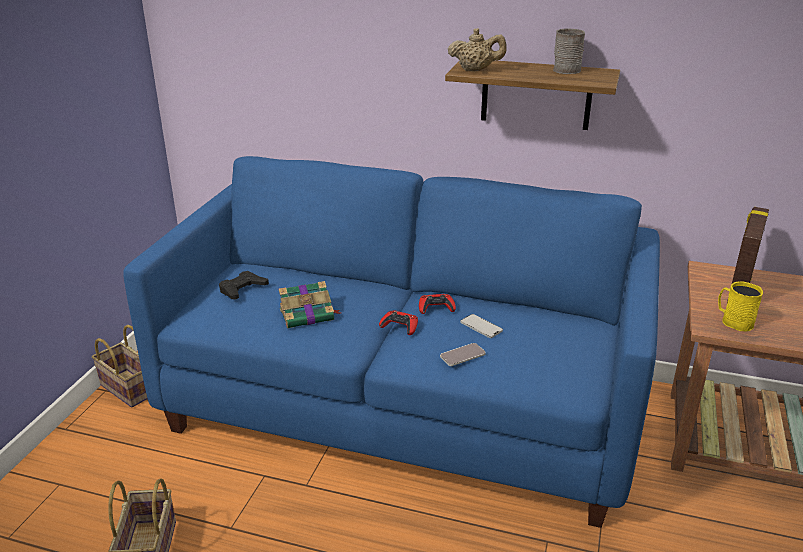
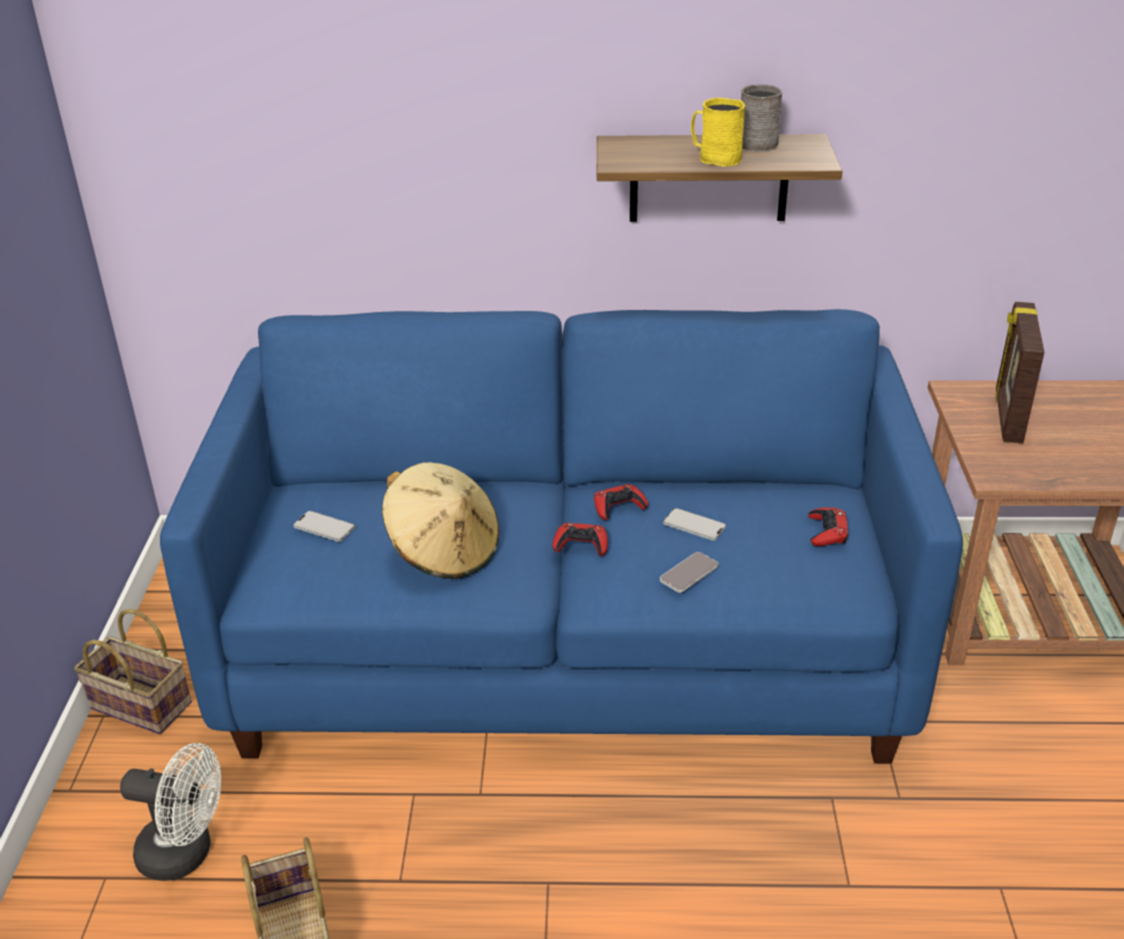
camera: 15 degrees left, 5 degrees up
black game controller [219,271,269,300] -> phone [293,511,355,542]
book [279,281,341,328] -> beige hat [382,462,499,579]
beige teapot [448,28,507,71] -> none
yellow mug [718,281,763,331] -> yellow mug moved to [691,98,745,167]
none -> white fan [120,743,221,881]
none -> red game controller [808,507,849,546]

